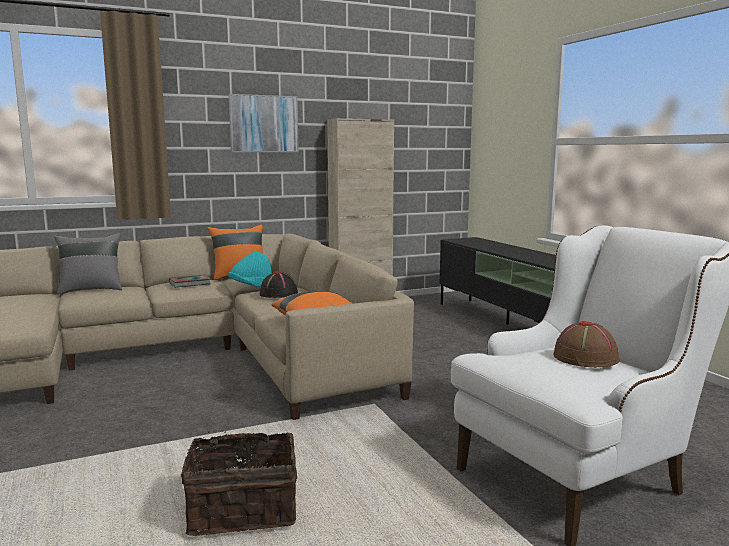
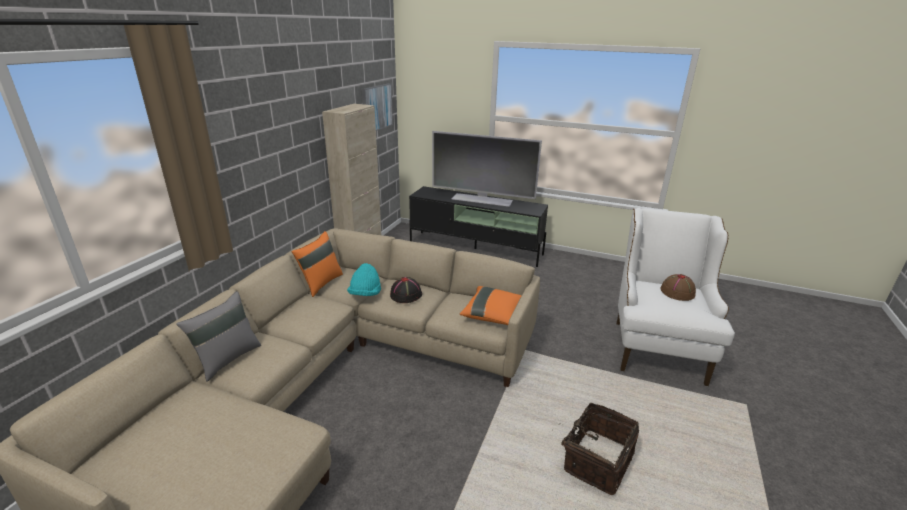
camera: 45 degrees left, 15 degrees up
book [169,275,211,288] -> none
picture [228,94,299,152] -> picture moved to [362,83,393,131]
none -> television [432,131,542,207]

